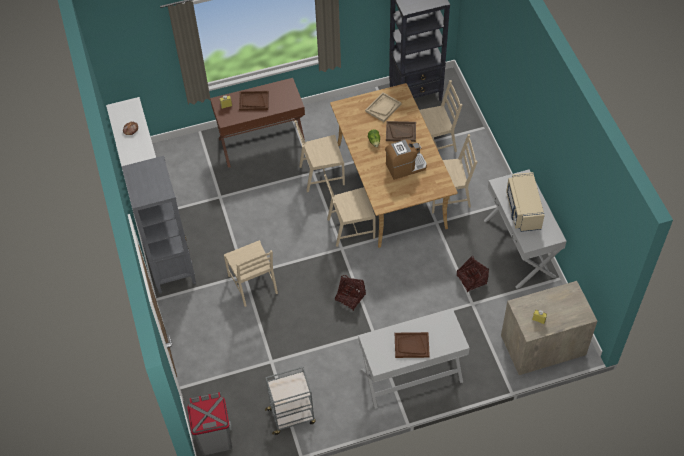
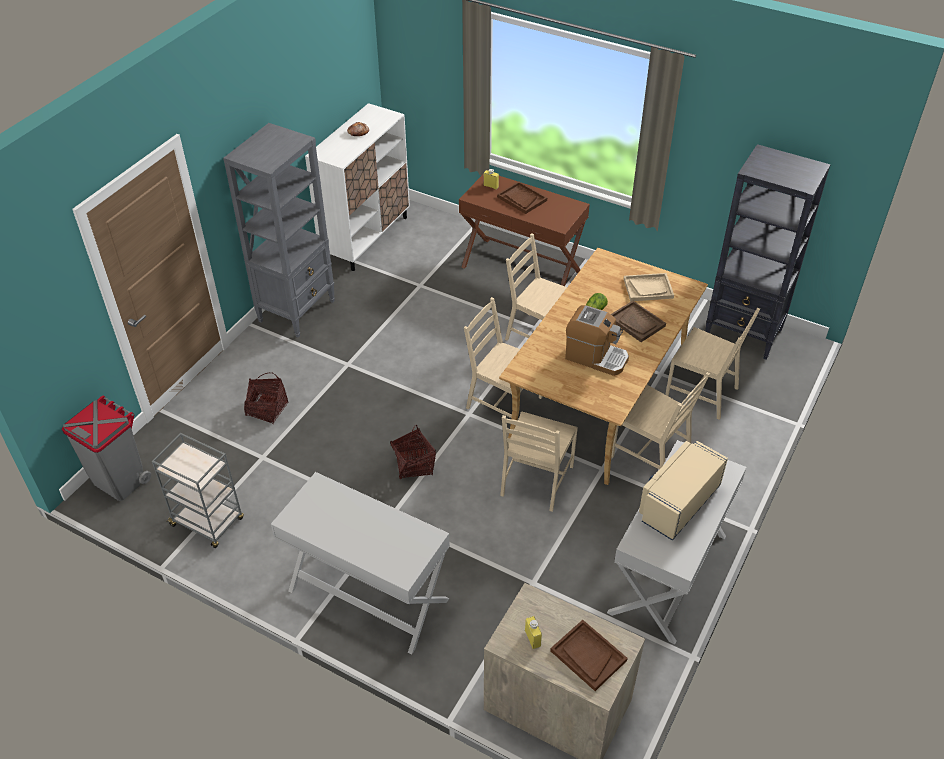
camera: 45 degrees right, 10 degrees down
beige chair [224,240,278,307] -> beige chair moved to [500,412,578,512]
brown tray [395,332,430,358] -> brown tray moved to [550,620,628,691]
basket [457,255,489,292] -> basket moved to [244,373,288,424]

